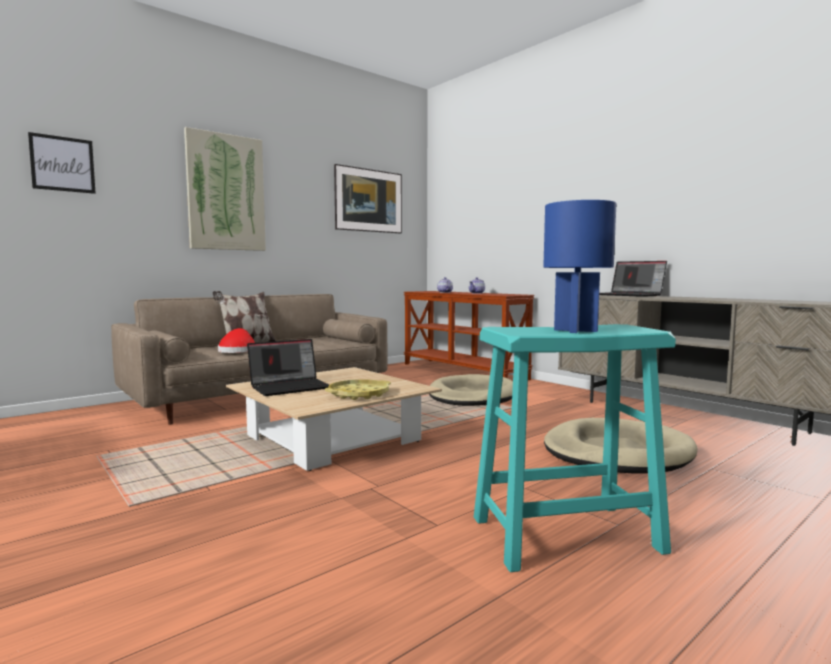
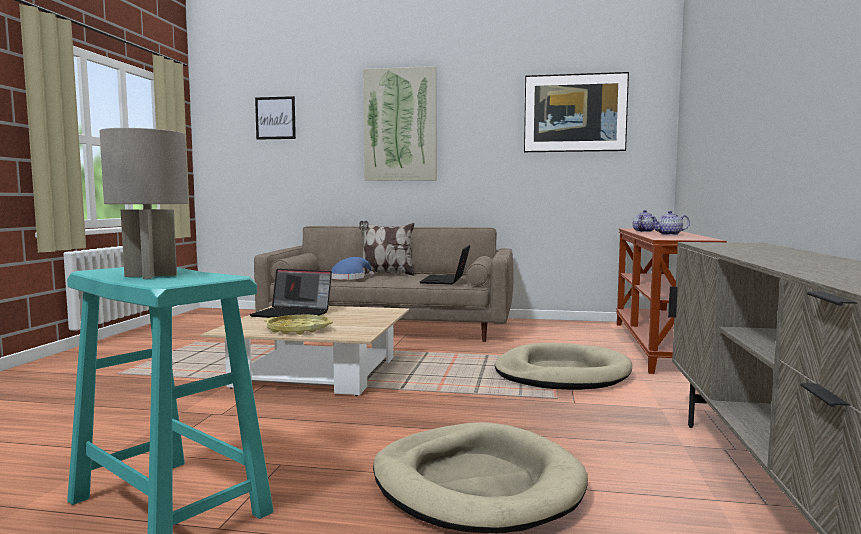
camera: 50 degrees right, 0 degrees up
red hat [218,328,255,353] -> blue hat [331,257,374,280]
blue table lamp [543,200,616,333] -> grey table lamp [99,128,188,279]
laptop [599,261,667,297] -> laptop moved to [420,245,471,284]

